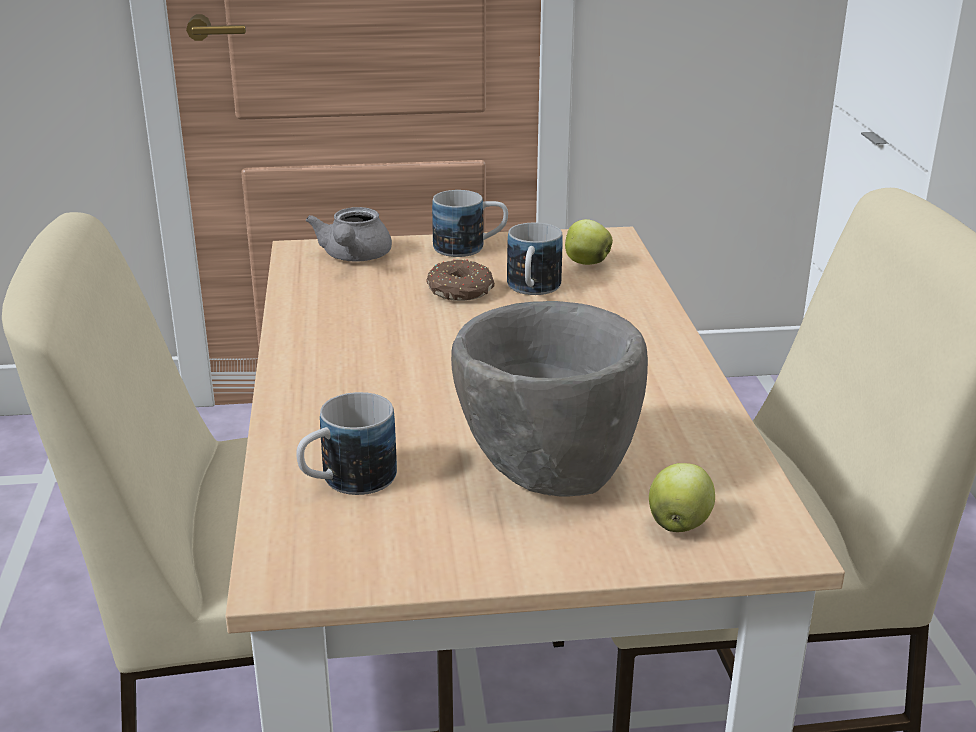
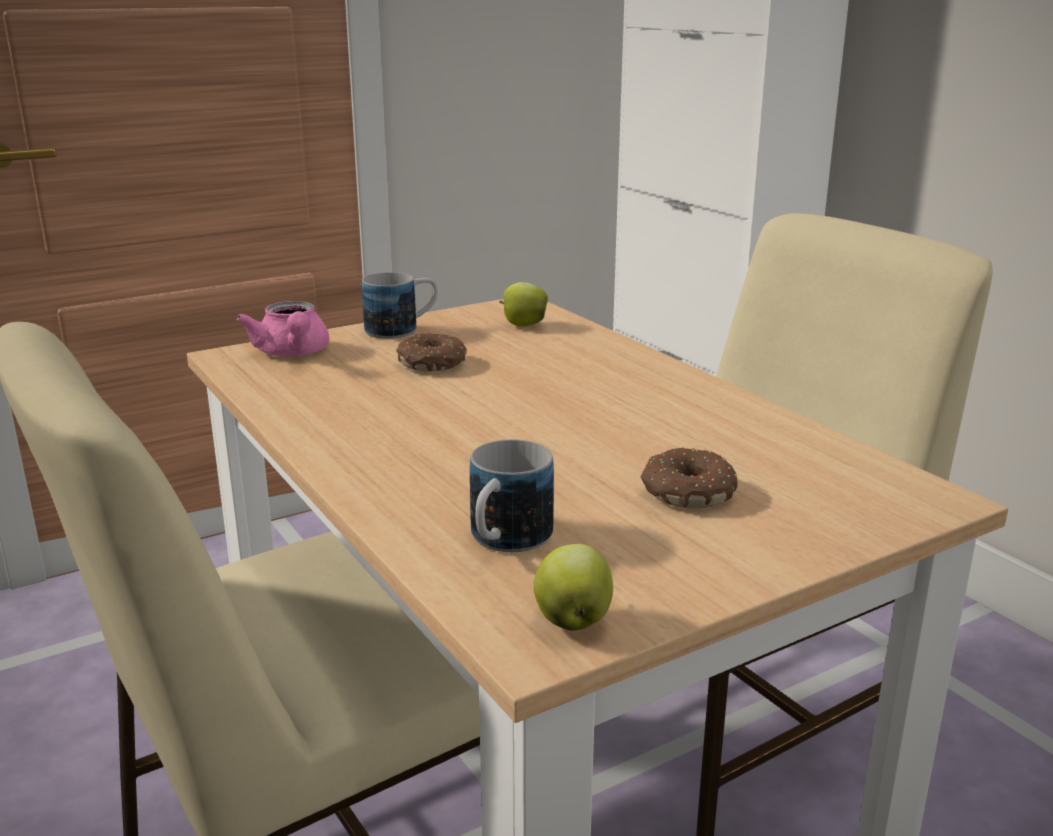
camera: 25 degrees left, 5 degrees down
grey teapot [306,207,392,261] -> pink teapot [237,301,329,357]
grey bowl [451,301,648,497] -> donut [640,447,738,509]
mug [507,222,563,295] -> none
apple [649,463,715,532] -> apple moved to [534,544,613,631]

